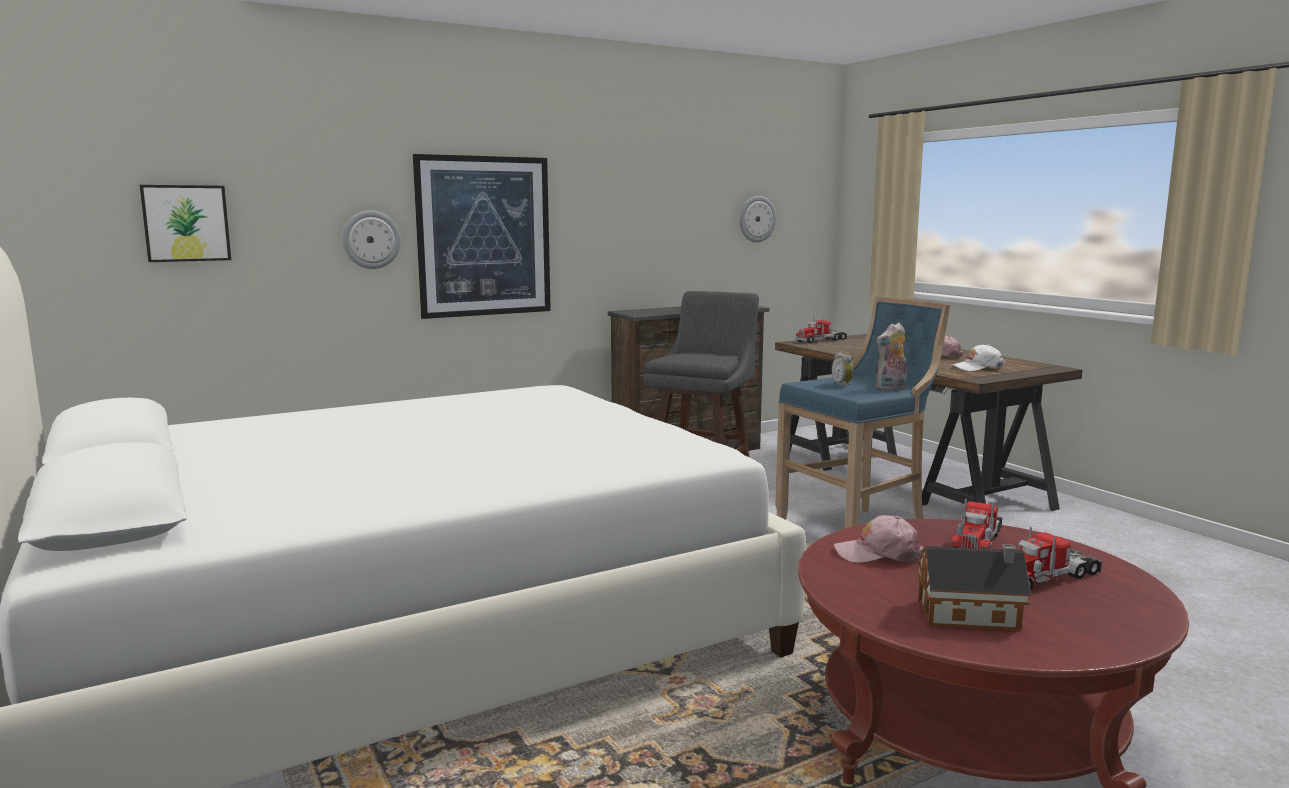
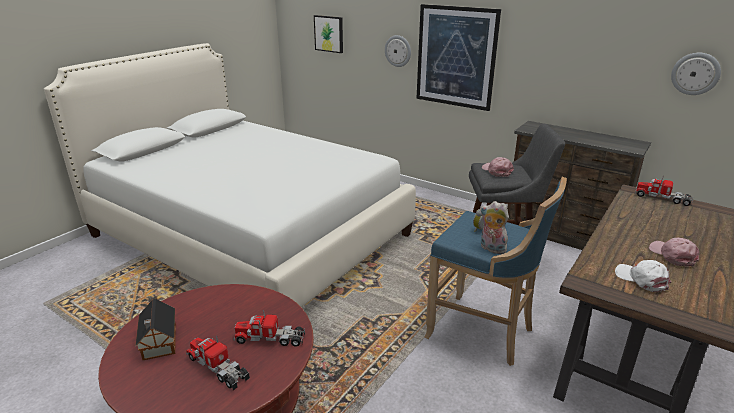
camera: 65 degrees right, 15 degrees up
pink cap [834,515,924,563] -> pink cap moved to [482,157,514,177]

